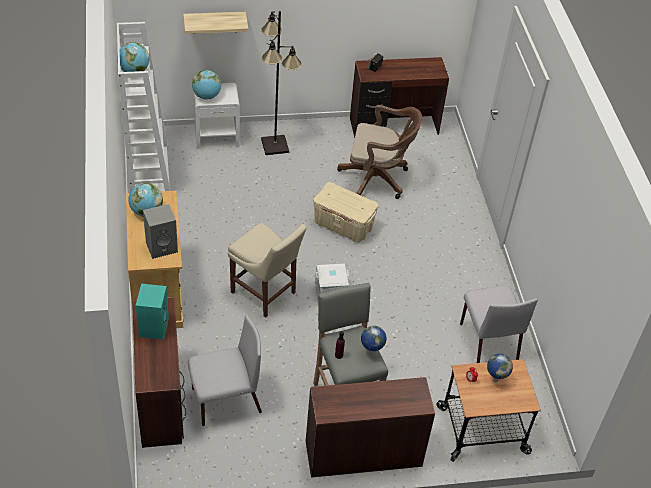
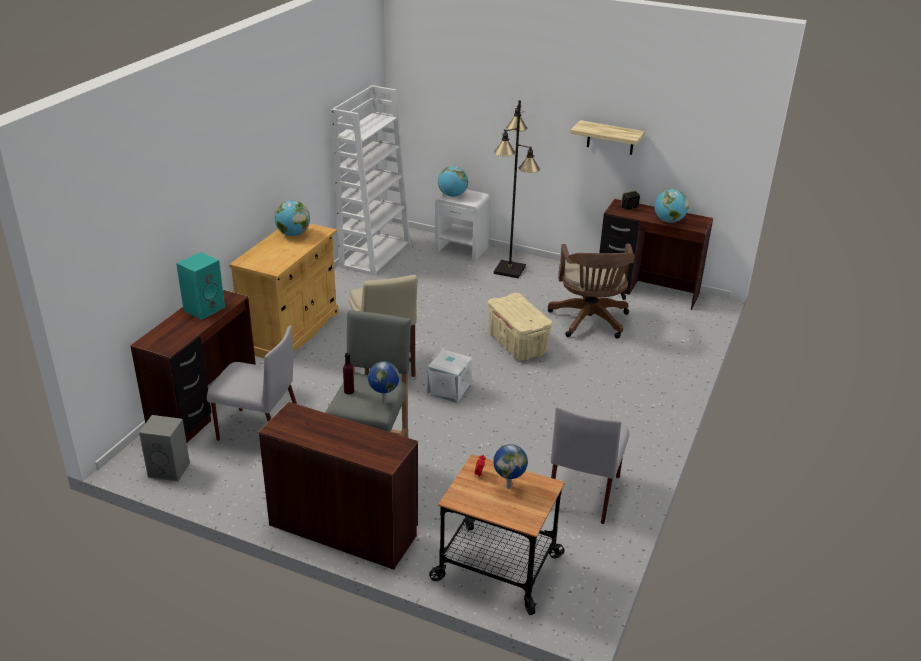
camera: 35 degrees right, 15 degrees down
globe [117,42,149,72] -> globe moved to [654,189,689,223]
grey speaker [143,204,178,259] -> grey speaker moved to [139,415,190,481]
shelf [183,12,248,34] -> shelf moved to [570,120,645,155]
brown office chair [337,105,422,199] -> brown office chair turned 45 degrees clockwise [548,244,635,339]

